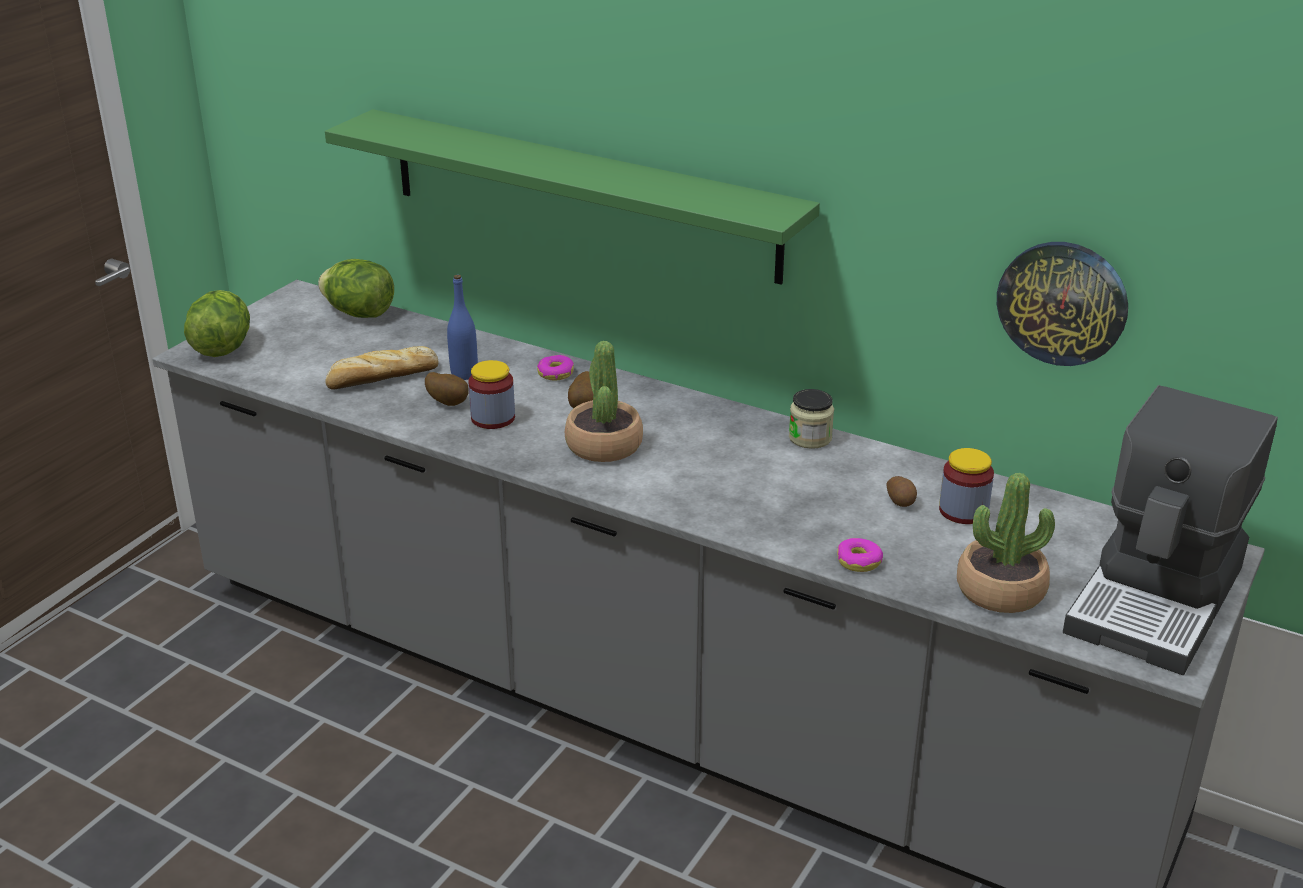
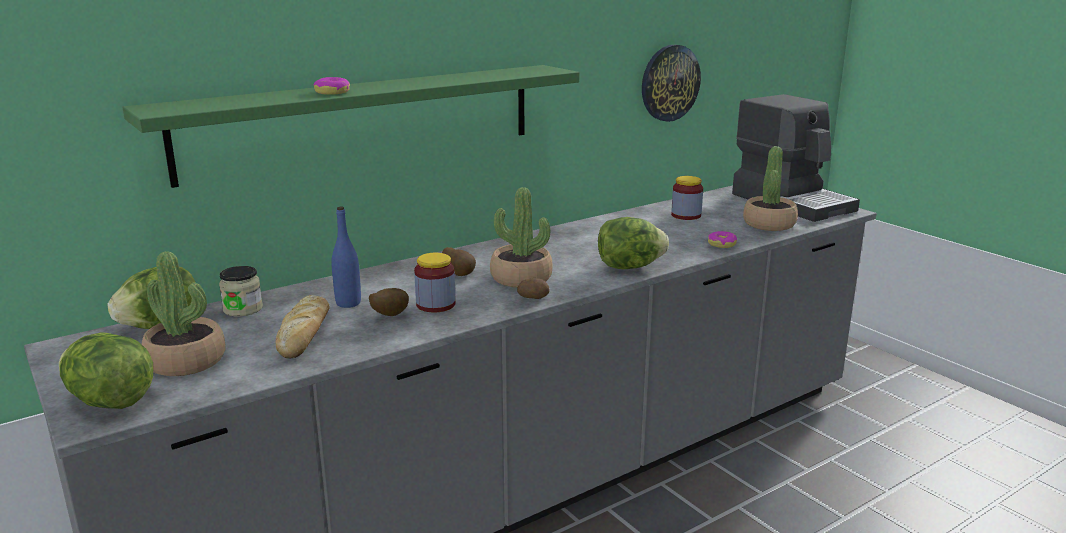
camera: 65 degrees left, 10 degrees down
donut [537,355,574,380] -> donut moved to [314,77,350,95]
jar [789,389,834,449] -> jar moved to [219,266,263,317]
potato [887,476,917,507] -> potato moved to [517,278,550,299]
none -> potted plant [142,251,226,376]
none -> lettuce [598,217,669,269]

